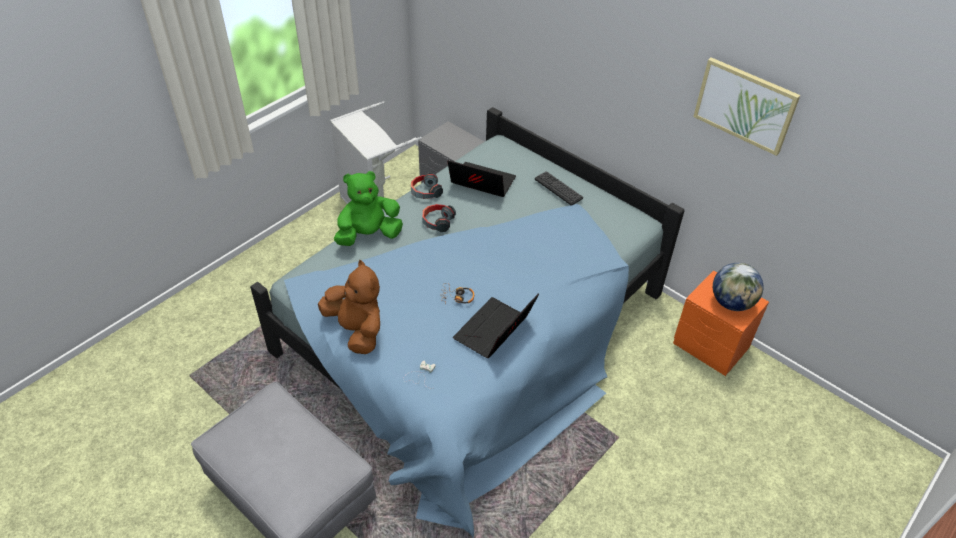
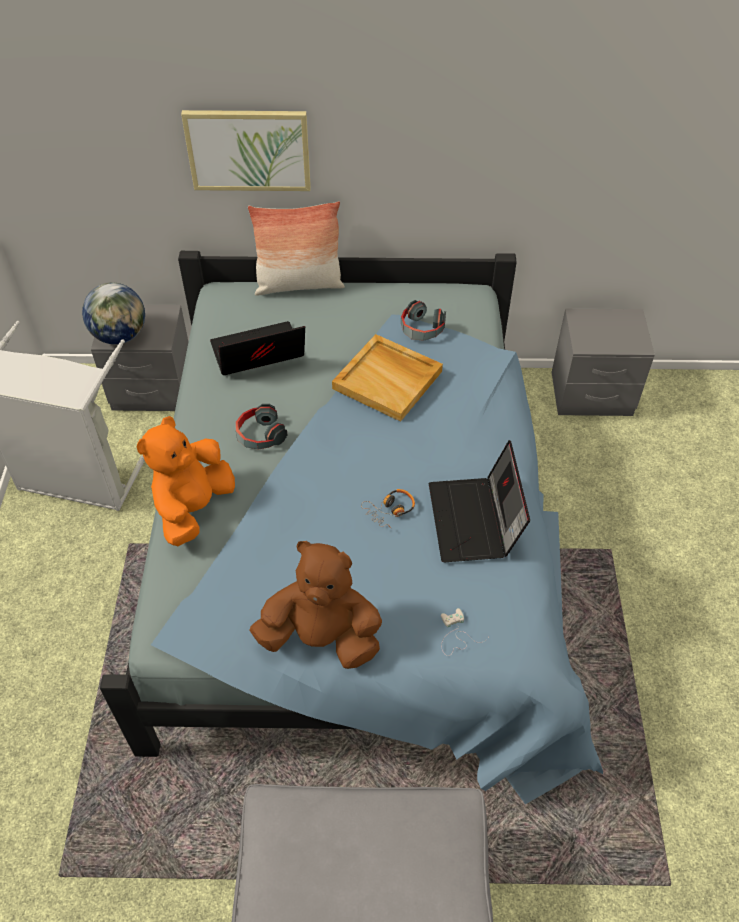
camera: 40 degrees left, 5 degrees up
green plush toy [334,171,403,246] -> orange plush toy [137,416,235,546]
headphones [411,173,443,199] -> headphones moved to [401,300,446,341]
keyboard [535,171,583,206] -> none
orange nightstand [673,270,769,376] -> grey nightstand [552,309,655,416]
picture [693,57,800,156] -> picture moved to [181,110,311,191]
globe [713,263,763,311] -> globe moved to [82,283,145,344]
none -> pillow [248,201,345,296]
none -> beige tray [332,334,443,422]

